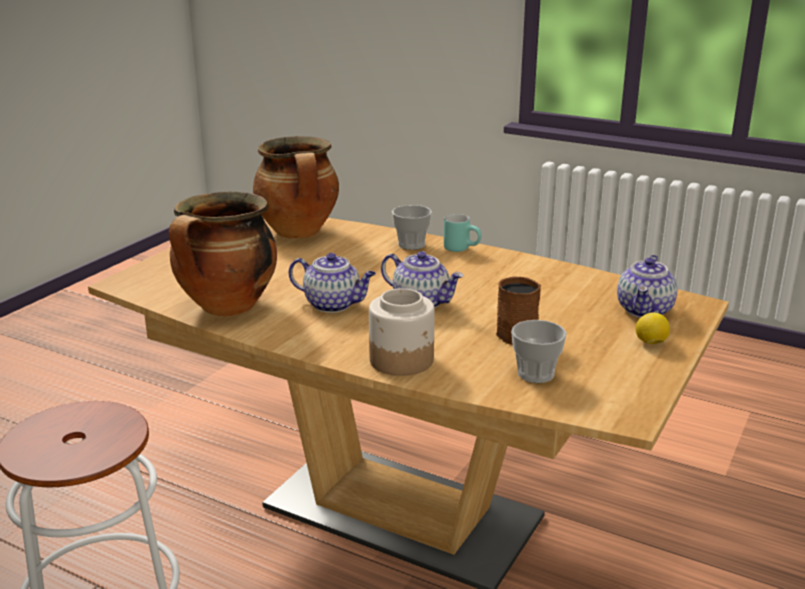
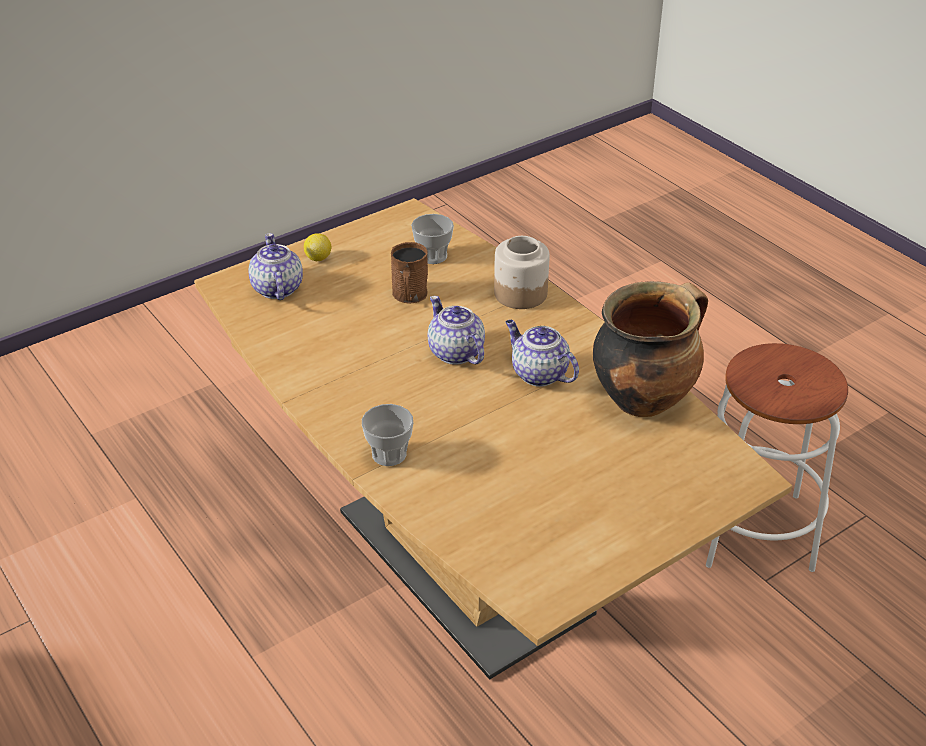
camera: 155 degrees left, 15 degrees up
cooking pot [253,136,339,239] -> none
turquoise mug [444,214,482,252] -> none
teapot [617,255,677,318] -> teapot turned 60 degrees counterclockwise [248,233,303,300]

